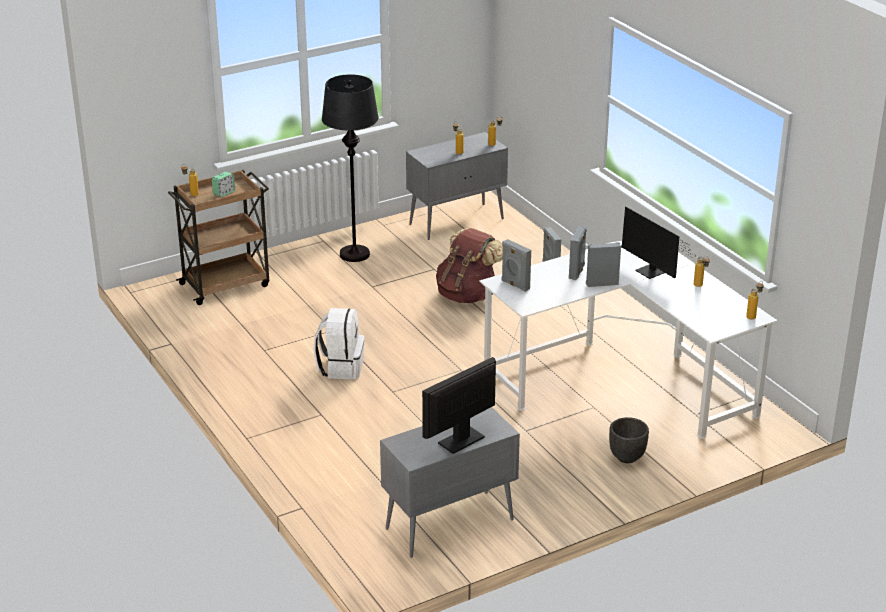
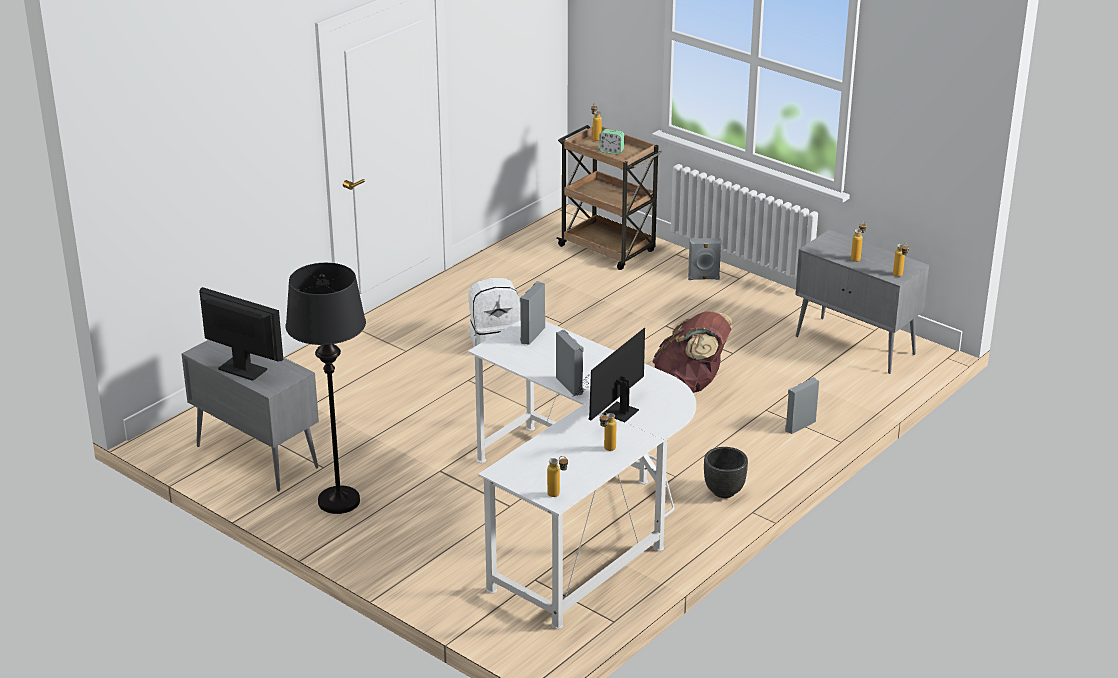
camera: 70 degrees right, 0 degrees up
black floor lamp [322,74,379,262] -> black floor lamp moved to [286,263,366,514]
grey speaker [569,226,587,280] -> grey speaker moved to [688,238,722,280]
black planter [609,417,649,463] -> black planter moved to [704,447,748,498]

